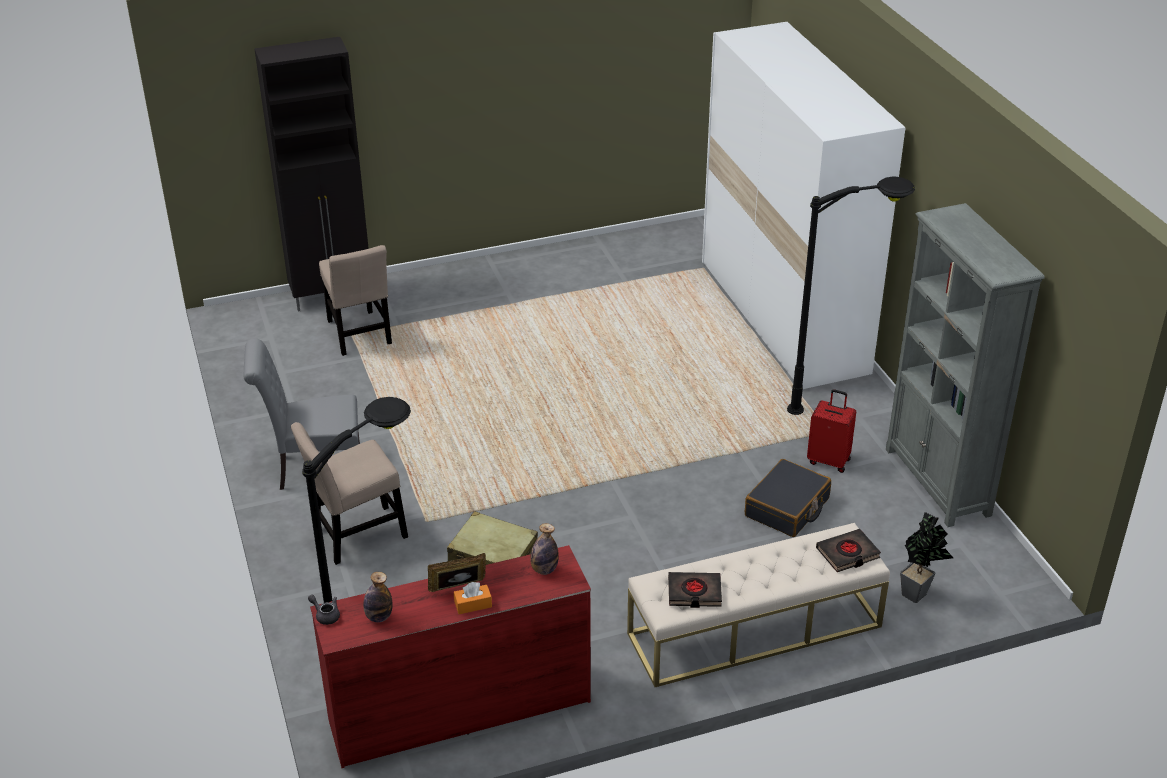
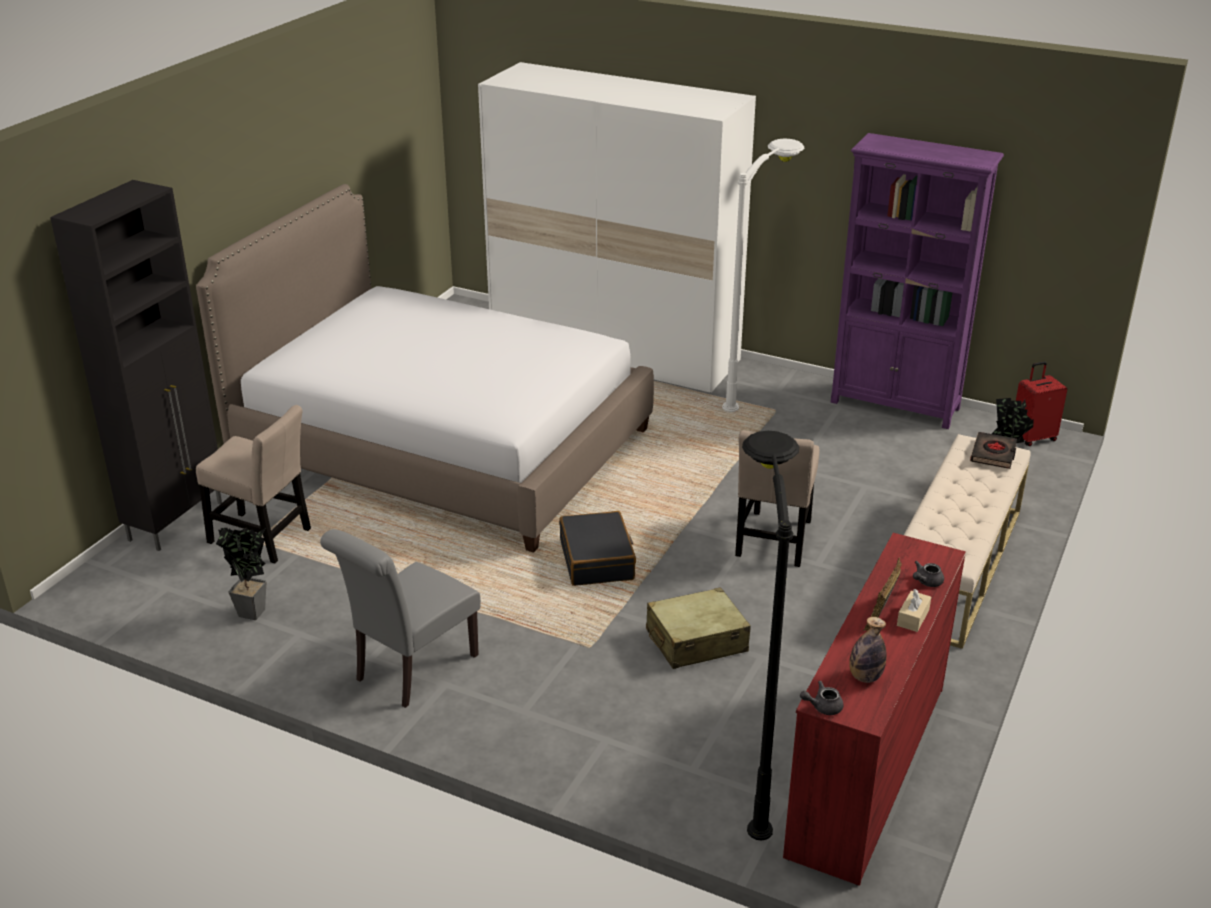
camera: 45 degrees left, 5 degrees down
beige chair [291,422,408,565] -> beige chair moved to [735,430,820,567]
orange tissue box [454,582,492,614] -> beige tissue box [897,589,931,632]
bottle [530,523,559,575] -> none
black book [668,572,722,608] -> none
black suitcase [745,459,831,537] -> black suitcase moved to [559,511,636,586]
black floor lamp [787,177,915,415] -> white floor lamp [722,139,805,412]
red suitcase [807,389,856,473] -> red suitcase moved to [1016,361,1067,446]
grey bookcase [886,203,1045,527] -> purple bookcase [831,133,1004,429]
none -> bed [196,184,654,552]
none -> potted plant [216,528,266,620]
none -> grey teapot [913,561,944,587]

